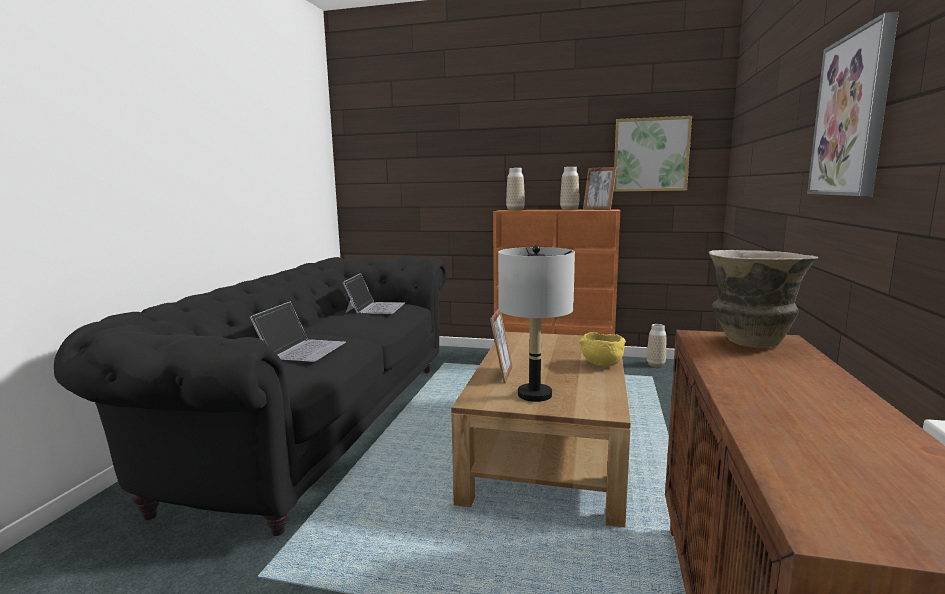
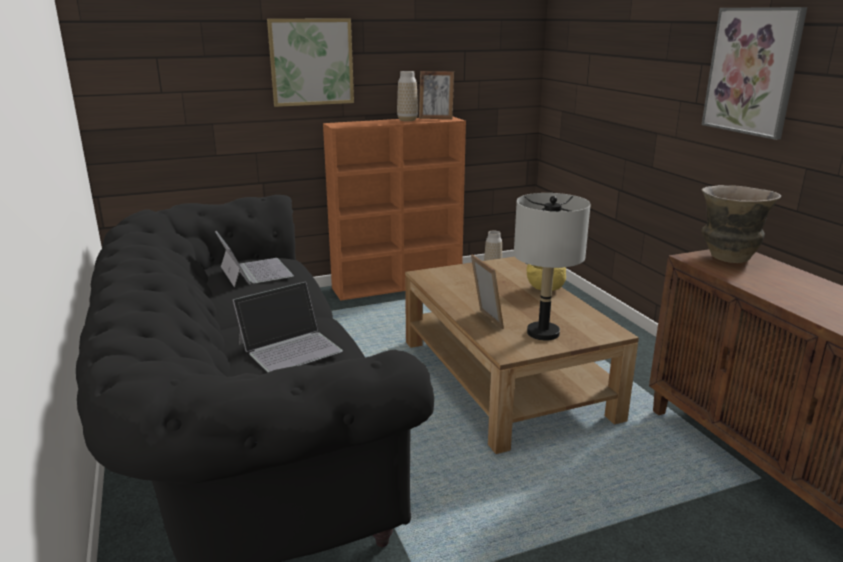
camera: 35 degrees left, 10 degrees up
laptop [250,301,346,362] -> laptop turned 75 degrees clockwise [233,282,343,372]
vase [506,168,525,211] -> none
picture [613,116,692,192] -> picture moved to [267,18,354,107]

